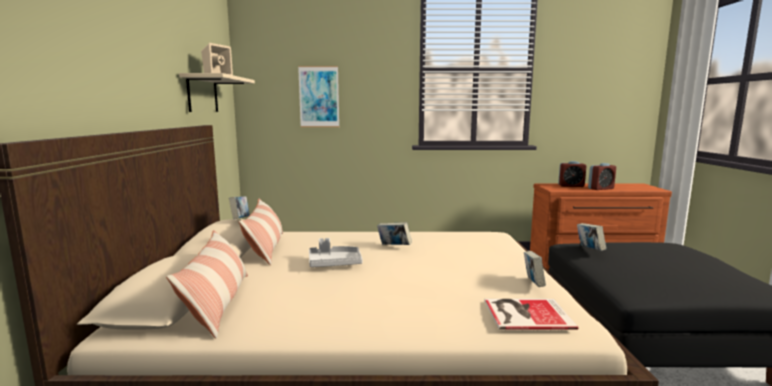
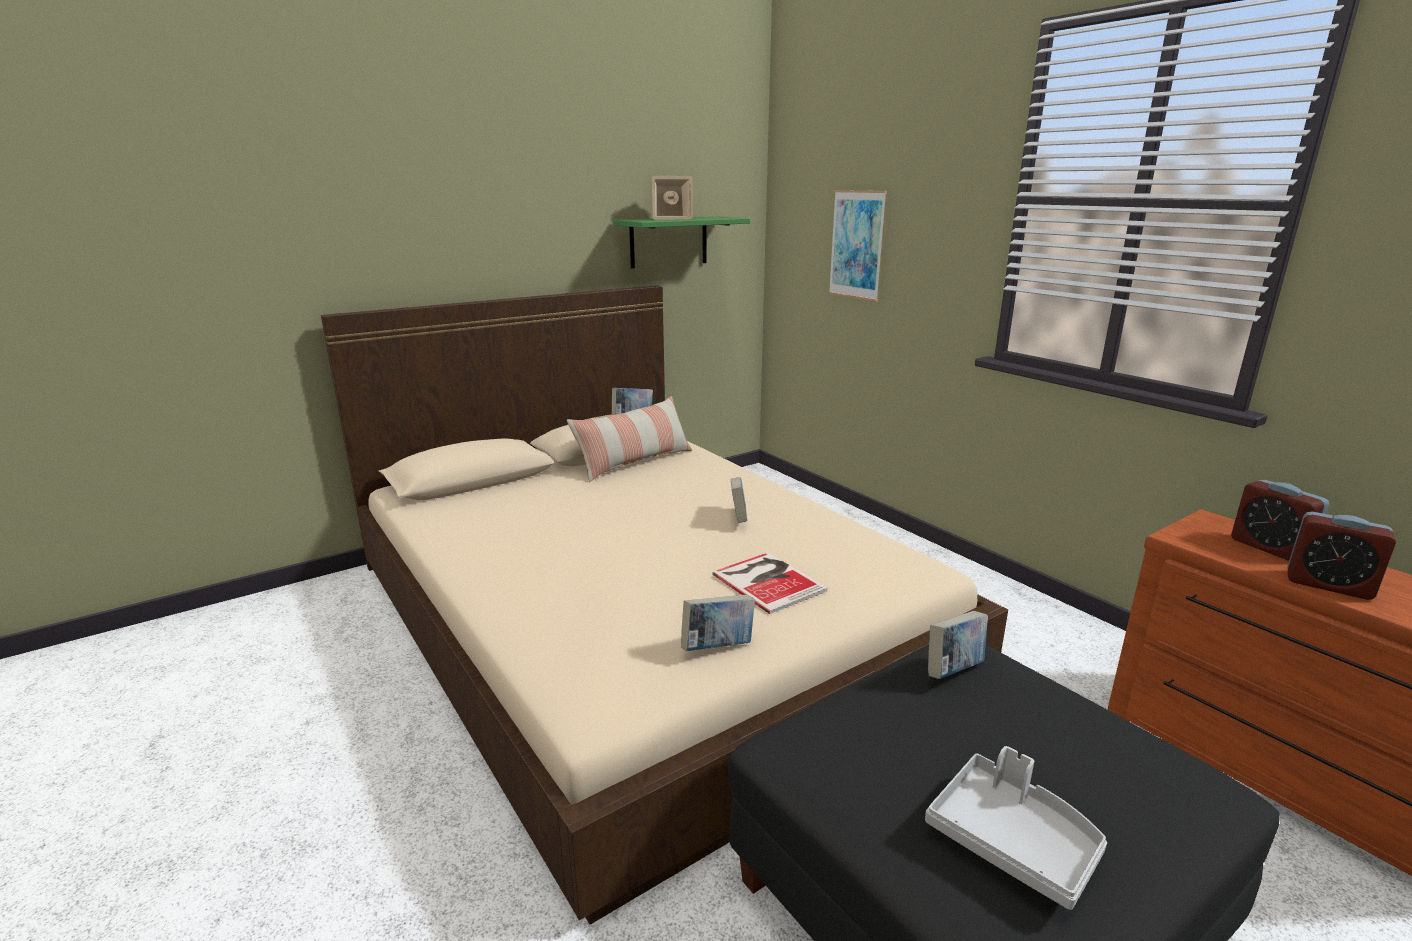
camera: 55 degrees right, 10 degrees up
pillow [166,230,248,338] -> none
beige shelf [179,73,255,112] -> green shelf [613,216,750,268]
grey tray [309,238,363,267] -> grey tray moved to [925,746,1107,910]
book [484,299,578,329] -> book moved to [712,553,827,614]

